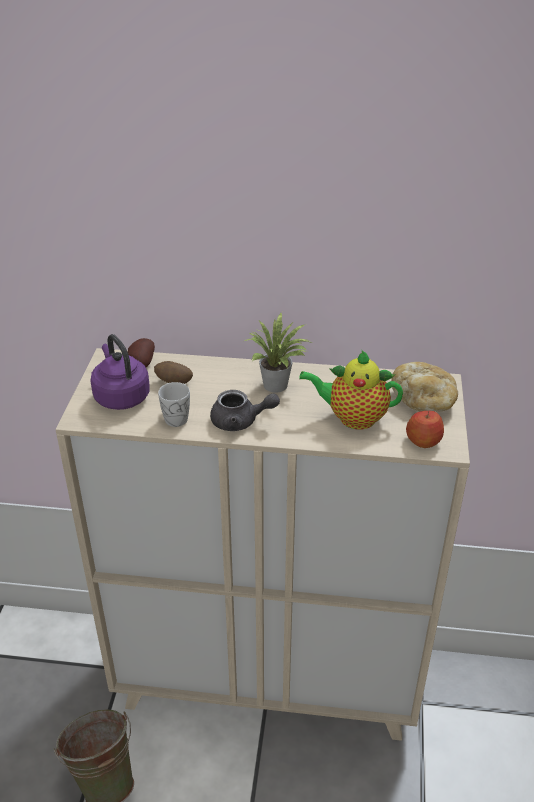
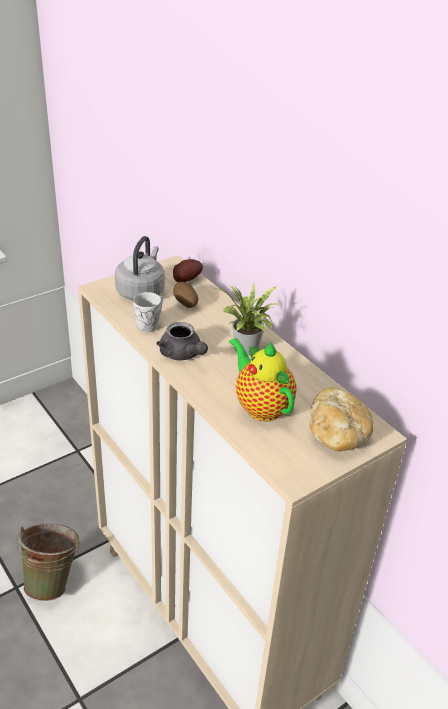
camera: 45 degrees right, 0 degrees up
purple kettle [91,334,150,410] -> grey kettle [115,236,165,301]
apple [406,411,444,448] -> none

